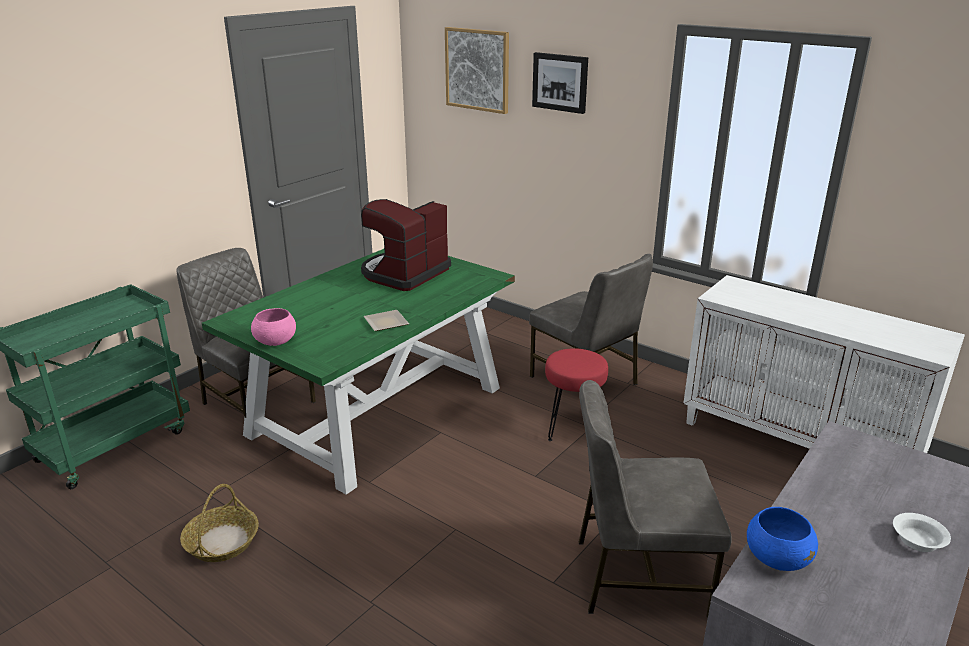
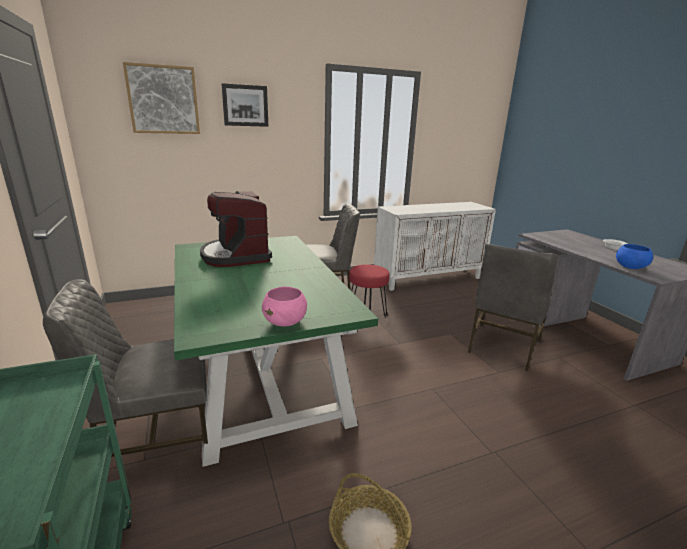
camera: 60 degrees left, 5 degrees down
plate [363,310,409,331] -> none

